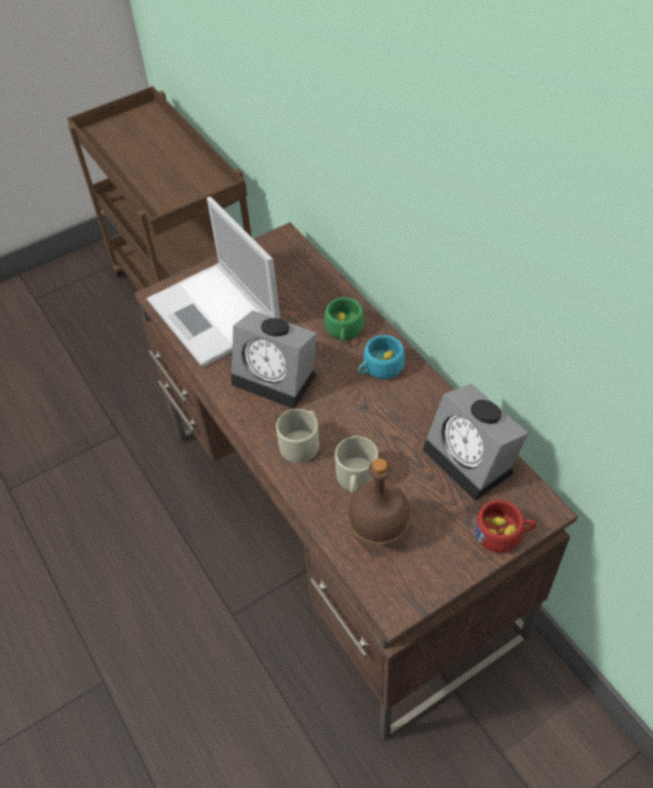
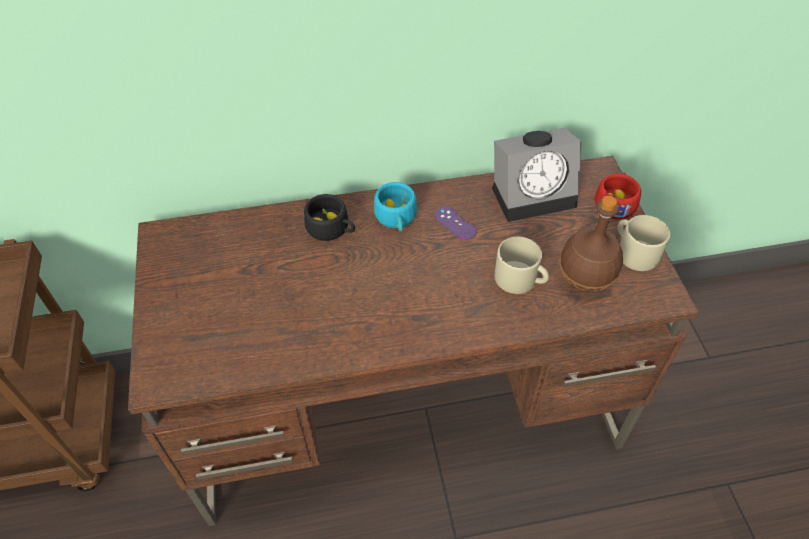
camera: 70 degrees left, 0 degrees up
laptop [147,197,280,367] -> none
alarm clock [231,310,317,409] -> none
beige mug [276,409,319,463] -> beige mug moved to [617,215,670,271]
green cup [325,297,364,343] -> black cup [304,194,355,241]
none -> purple game controller [435,206,477,240]

